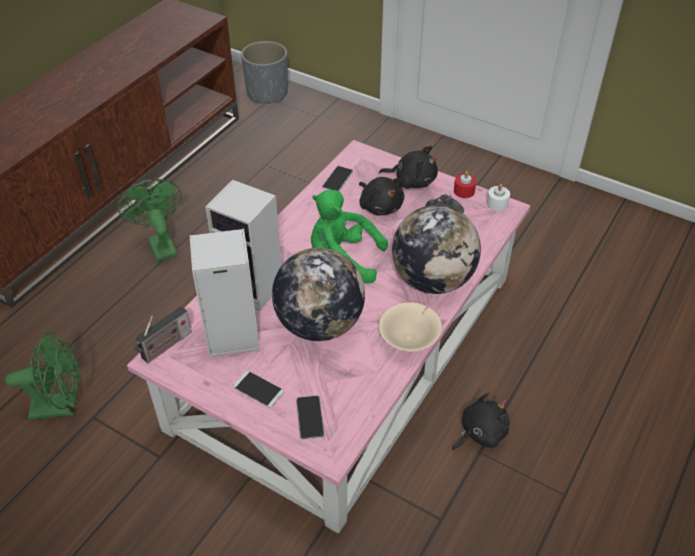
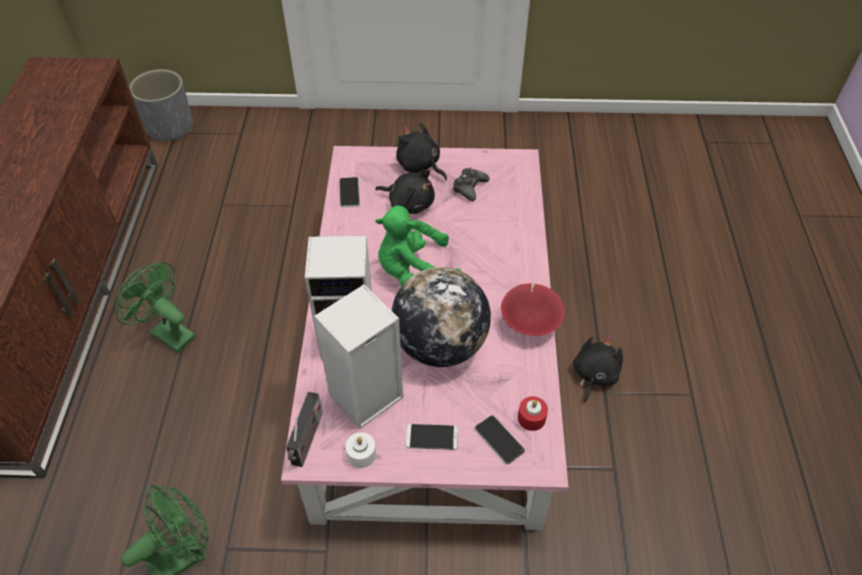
camera: 30 degrees left, 5 degrees up
black plush toy [379,146,438,188] -> black plush toy turned 120 degrees counterclockwise [396,122,447,180]
beige bowl [379,302,442,352] -> red bowl [501,283,565,336]
globe [392,205,481,294] -> none
red candle [454,171,476,198] -> red candle moved to [518,396,548,431]
white candle [487,184,510,211] -> white candle moved to [345,432,376,468]

